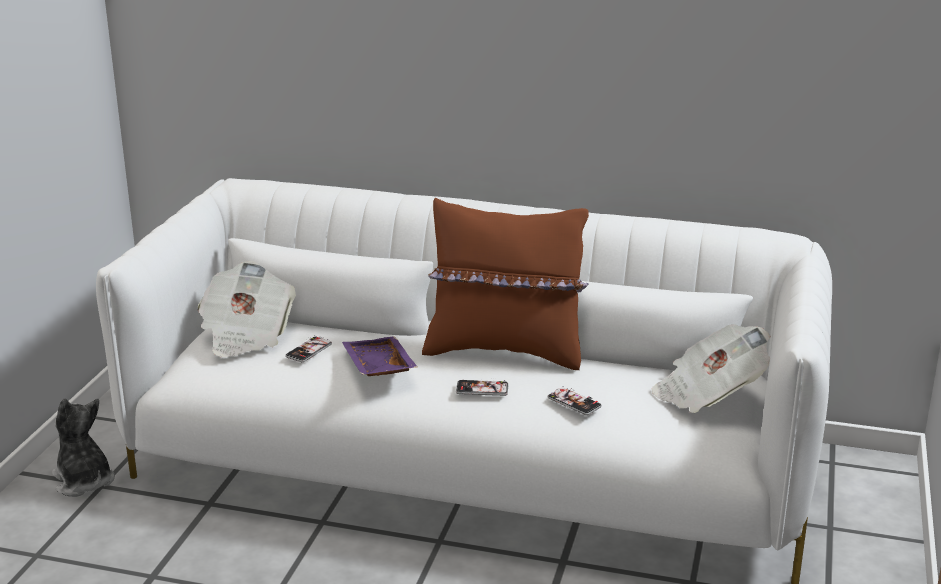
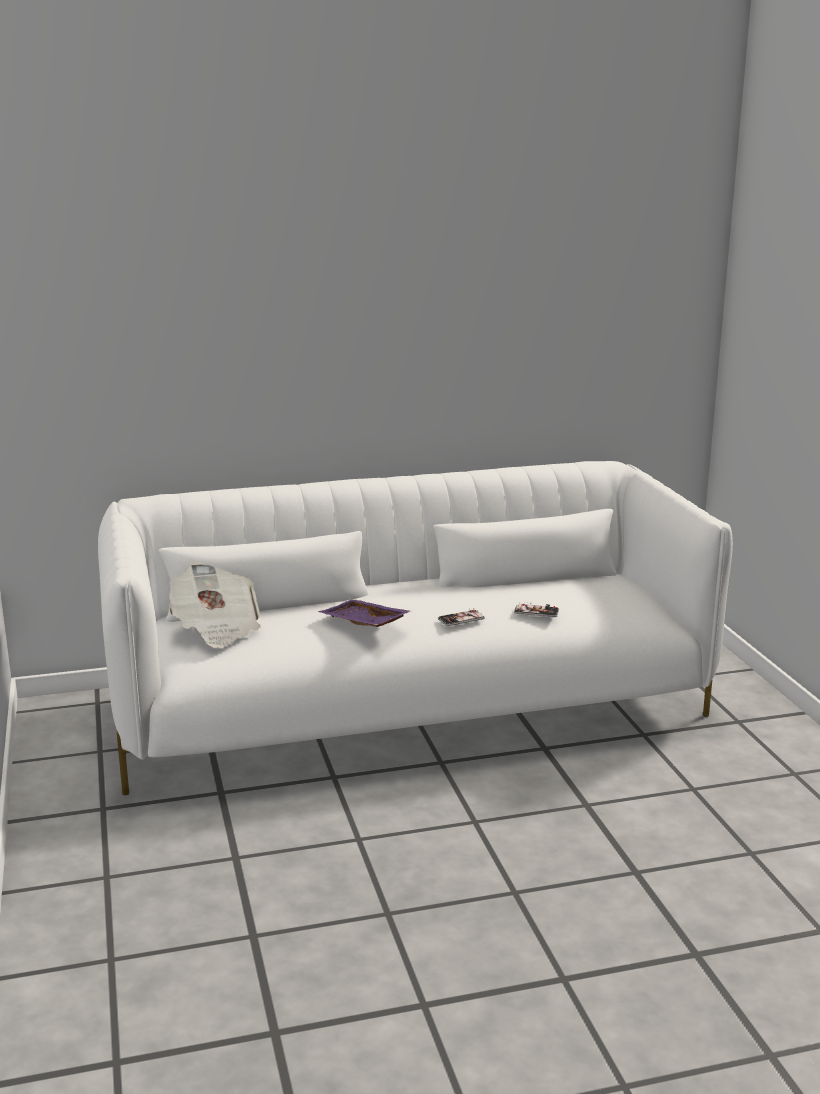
camera: 30 degrees left, 5 degrees down
plush toy [52,399,115,497] -> none
phone [285,335,332,362] -> none
brown pillow [422,198,589,370] -> none
newspaper [652,324,771,413] -> none

